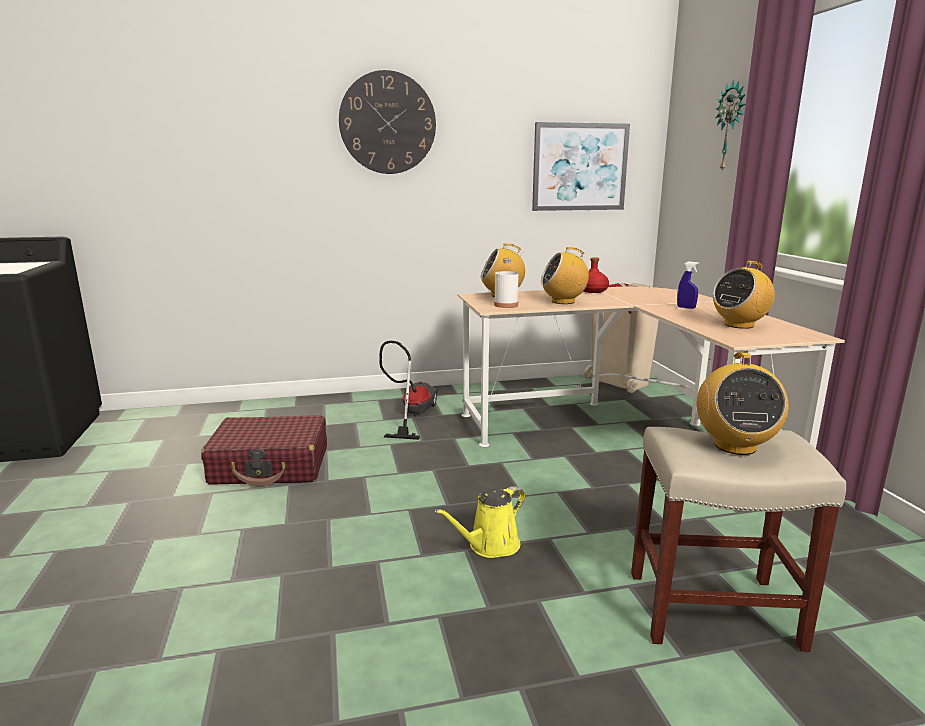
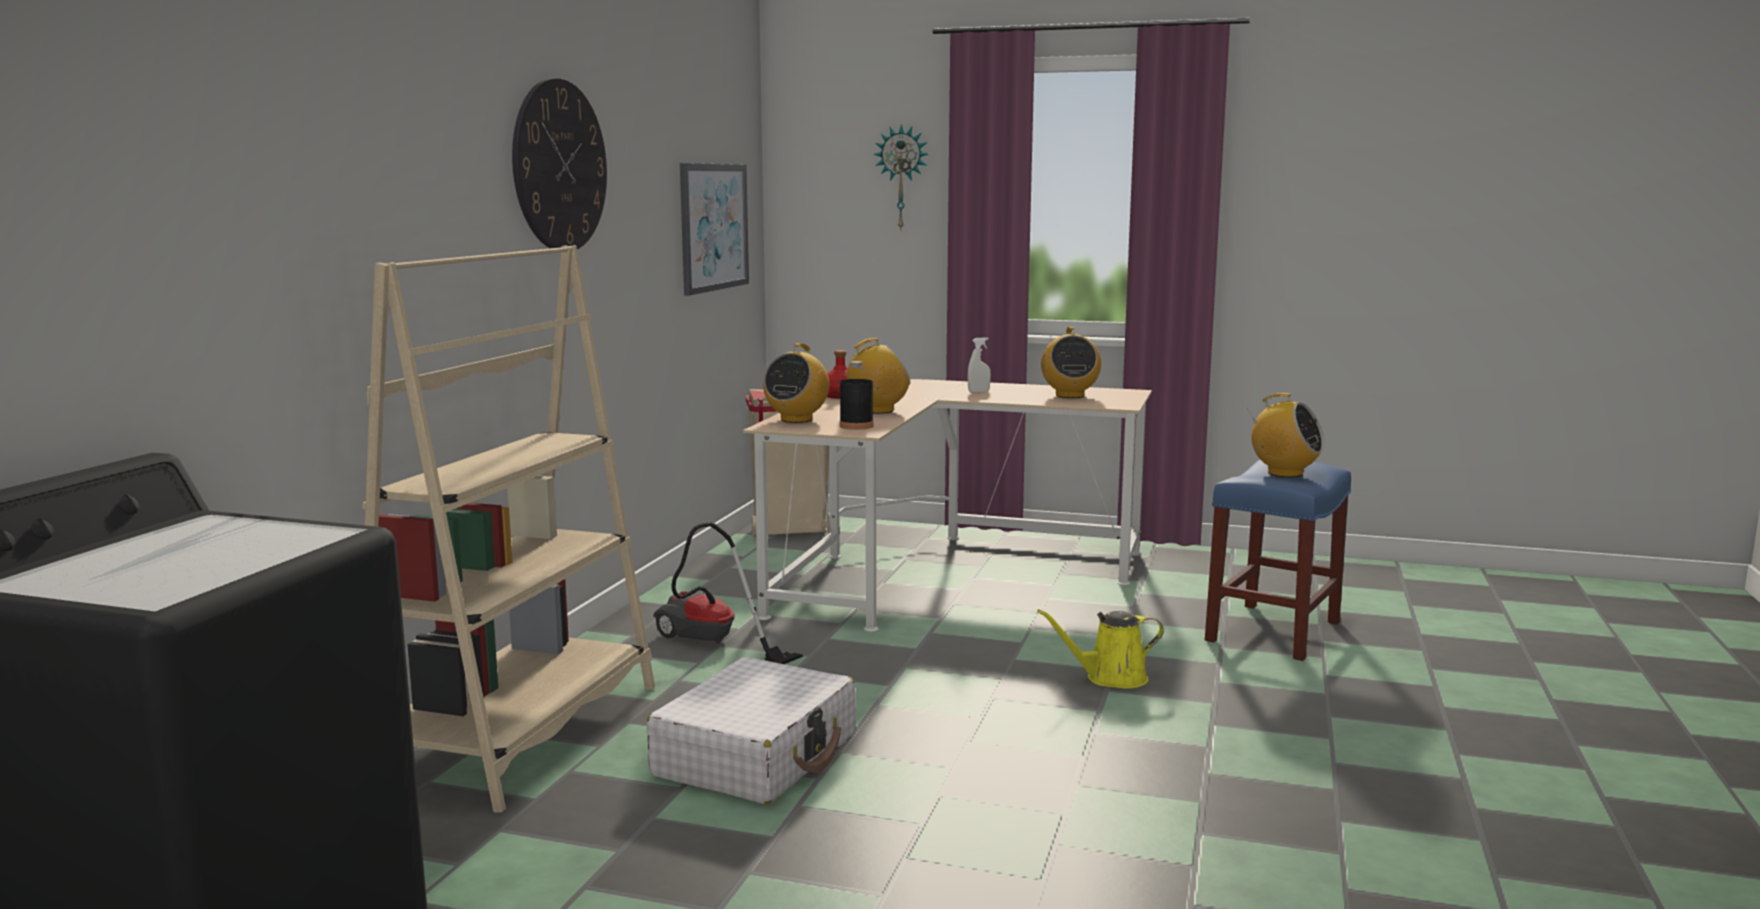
camera: 60 degrees left, 5 degrees down
red suitcase [201,415,327,487] -> white suitcase [647,657,856,804]
yellow watering can [435,486,525,558] -> yellow watering can turned 90 degrees clockwise [1037,609,1164,689]
white bottle [494,258,519,308] -> black bottle [840,361,873,430]
radio [541,247,589,304] -> radio turned 135 degrees counterclockwise [847,338,910,414]
beige stool [631,427,846,652] -> blue stool [1205,460,1351,661]
blue spray bottle [677,261,699,309] -> white spray bottle [968,337,991,393]
none -> beige bookcase [362,245,655,812]

